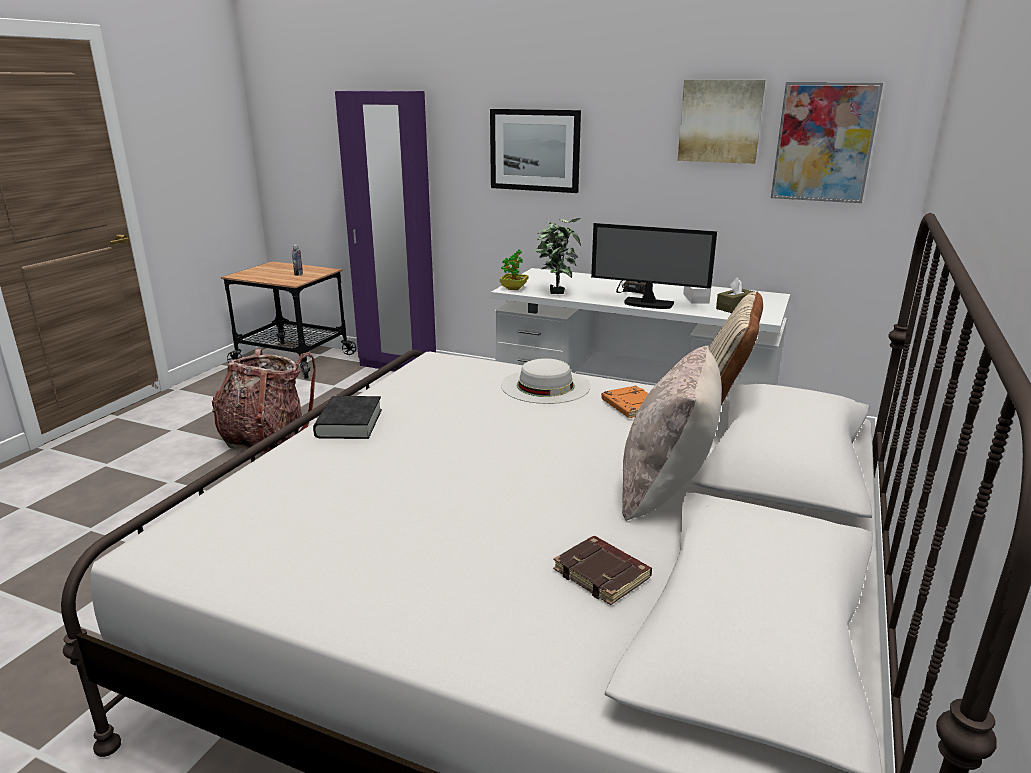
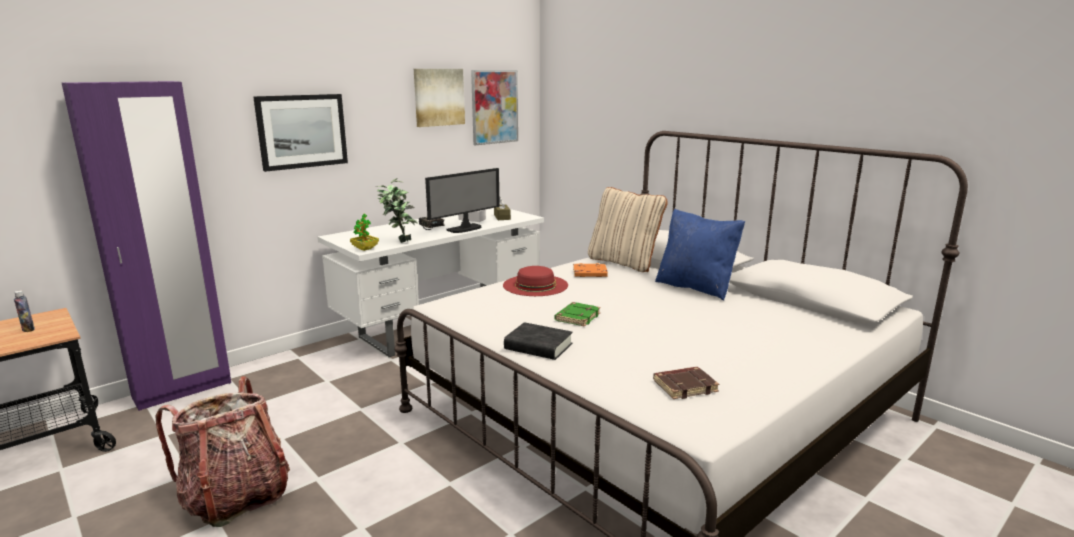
camera: 65 degrees left, 5 degrees down
white hat [501,358,591,404] -> red hat [503,266,568,296]
brown book [553,536,652,605] -> brown book moved to [653,367,719,399]
beige pillow [622,345,722,521] -> blue pillow [655,209,745,301]
none -> green book [555,302,601,327]

